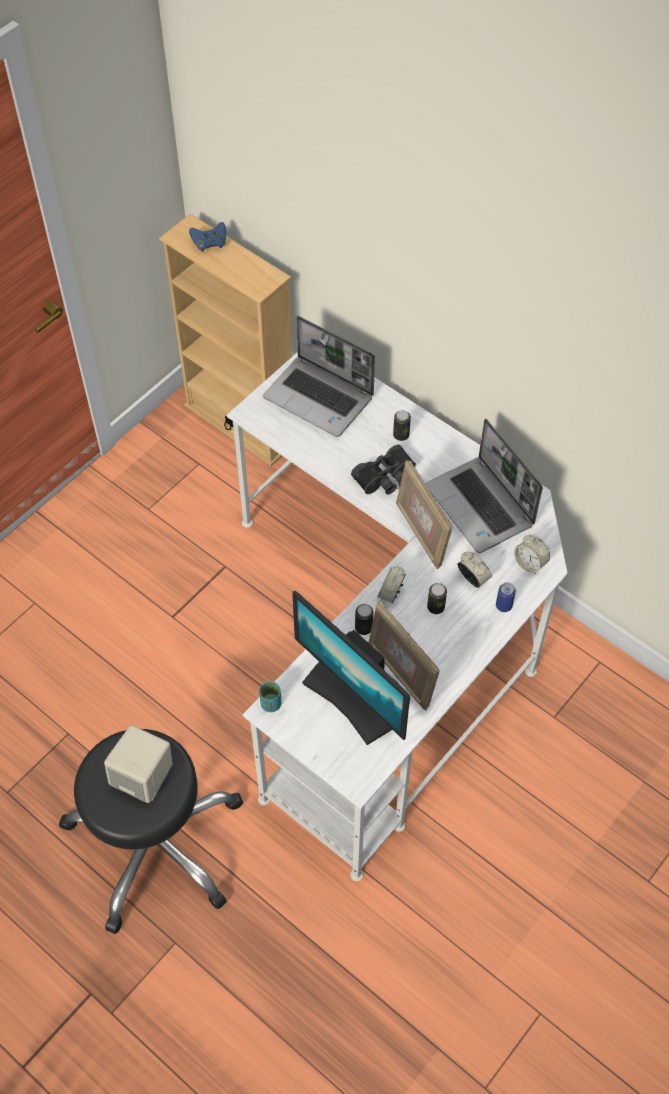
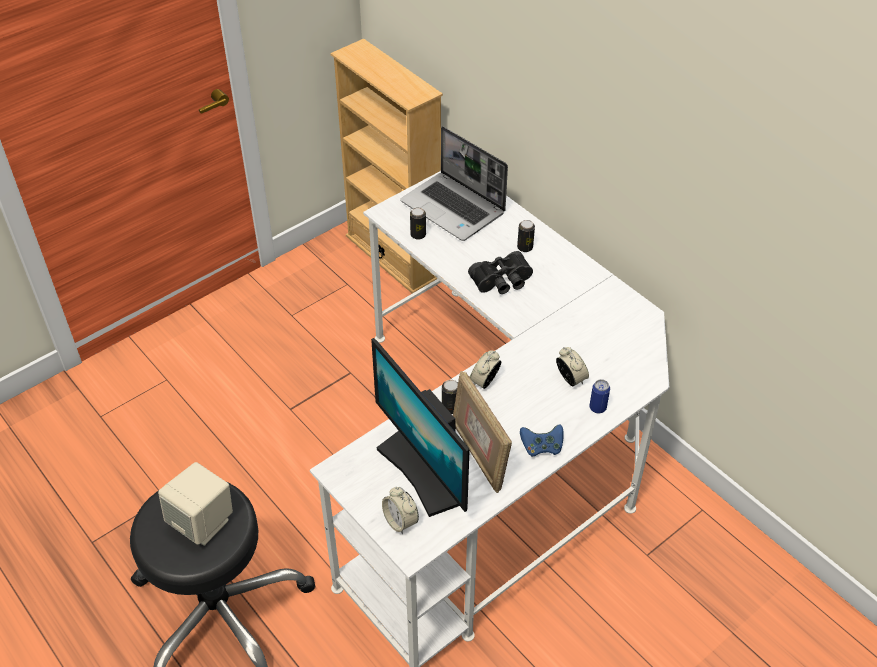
camera: 10 degrees right, 10 degrees down
blue game controller [189,222,226,252] -> blue game controller moved to [520,425,564,457]
turquoise cup [259,681,281,712] -> none
picture frame [396,460,452,569] -> none
laptop [426,418,543,553] -> none
can [427,583,447,614] -> can moved to [410,208,426,240]
alarm clock [514,534,550,574] -> alarm clock moved to [382,486,419,534]

